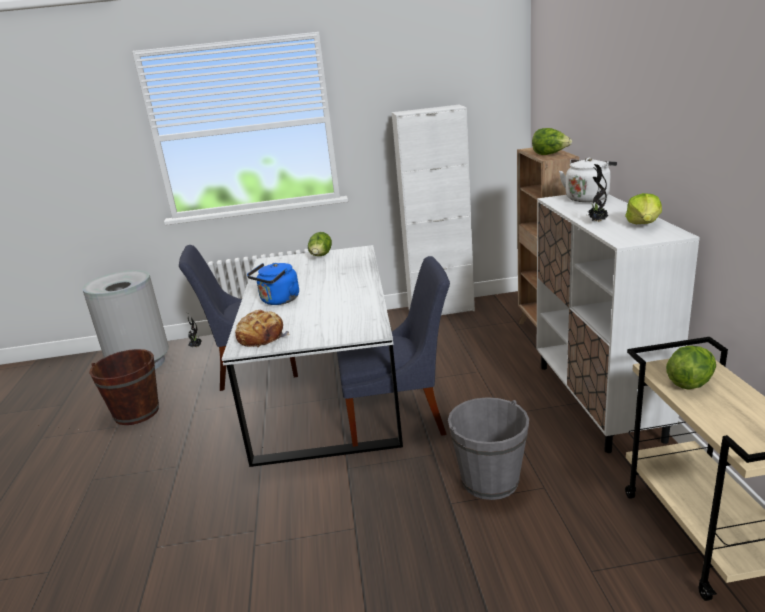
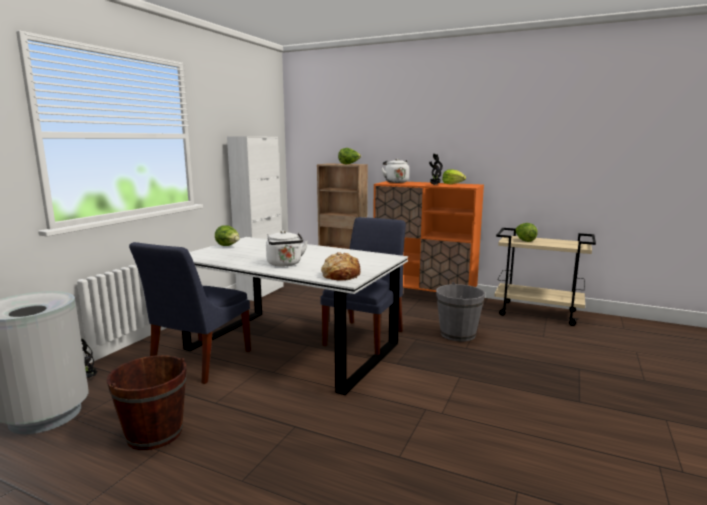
camera: 60 degrees left, 10 degrees down
blue kettle [247,263,299,305] -> white kettle [266,231,308,266]
white cabinet [537,194,700,453] -> orange cabinet [373,181,484,292]

